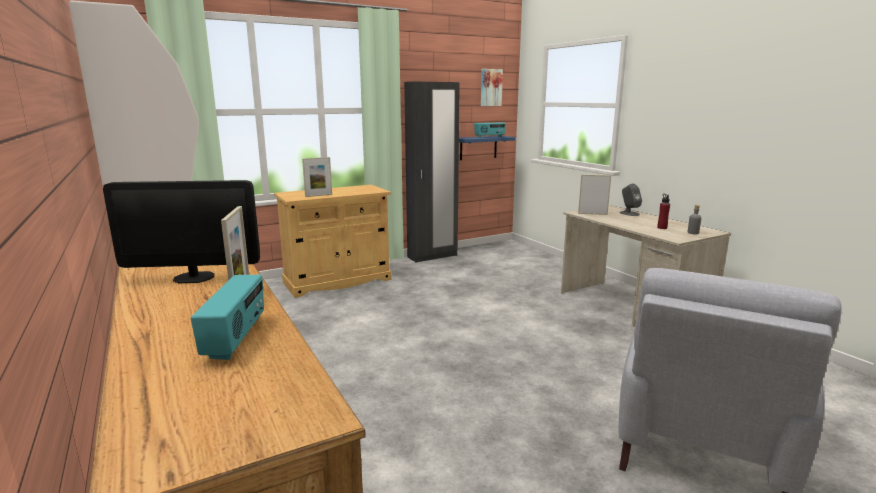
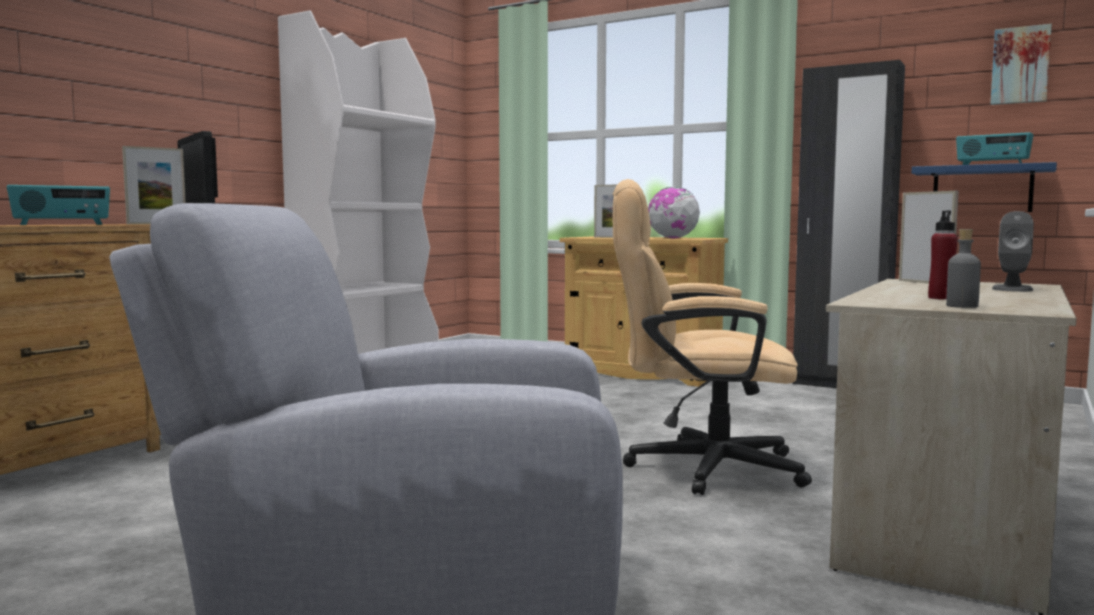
camera: 60 degrees right, 10 degrees down
none -> beige office chair [613,179,812,495]
none -> globe [648,187,700,238]

